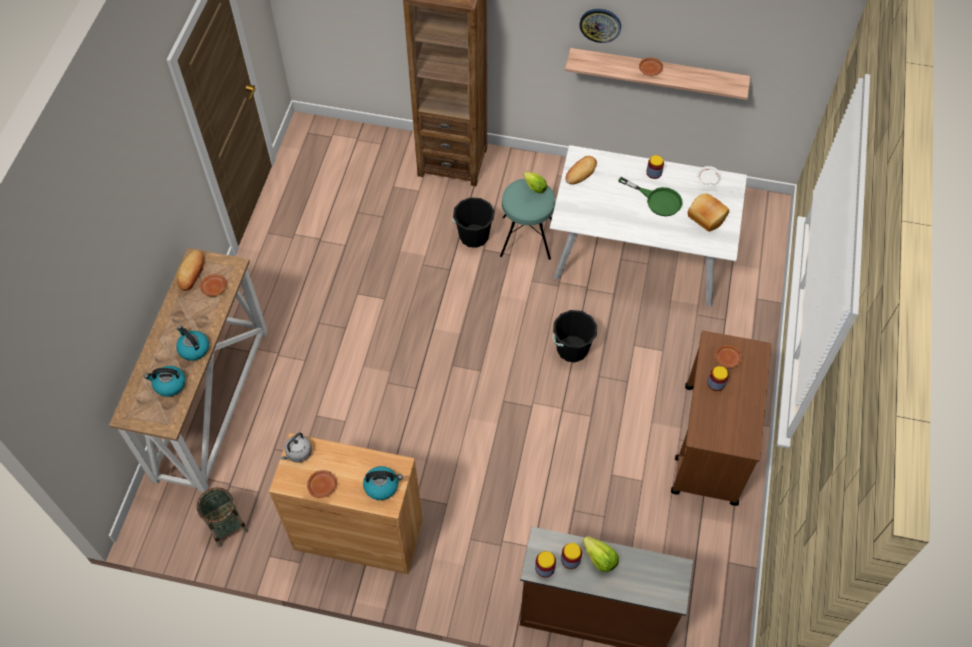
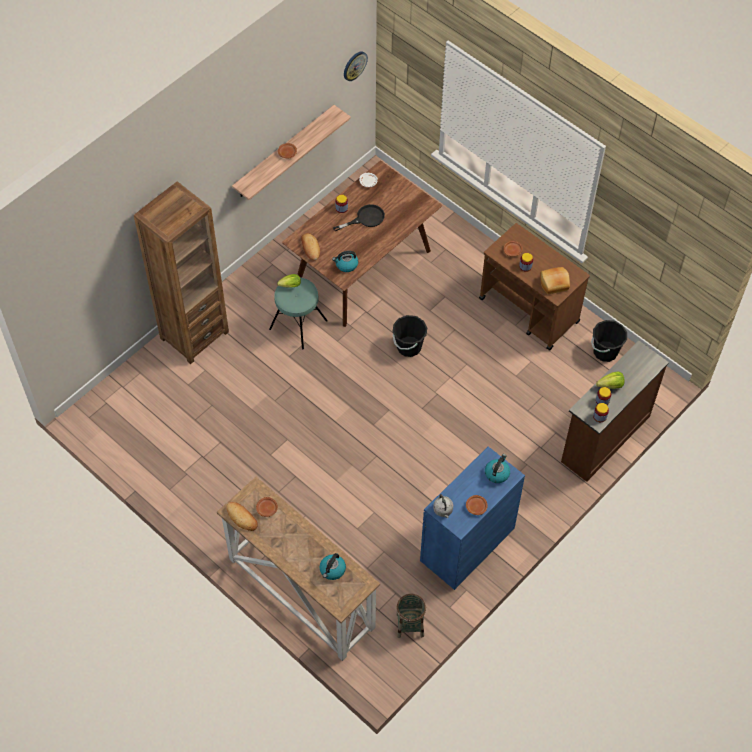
camera: 60 degrees left, 0 degrees up
kettle [176,326,209,361] -> kettle moved to [332,251,358,272]
brown cabinet [269,433,423,574] -> blue cabinet [420,446,525,590]
black bucket [452,197,495,248] -> black bucket moved to [591,320,627,362]
white dining table [550,145,747,307] -> brown dining table [282,160,443,327]
wall clock [579,9,621,43] -> wall clock moved to [344,51,368,81]
green frying pan [618,177,683,216] -> black frying pan [333,204,385,231]
bread [688,193,729,232] -> bread moved to [540,267,570,294]

